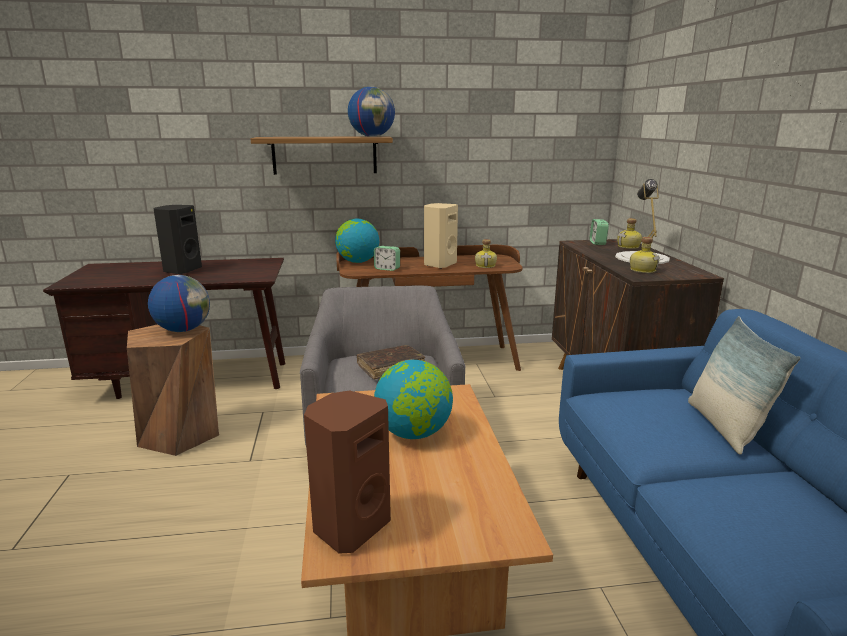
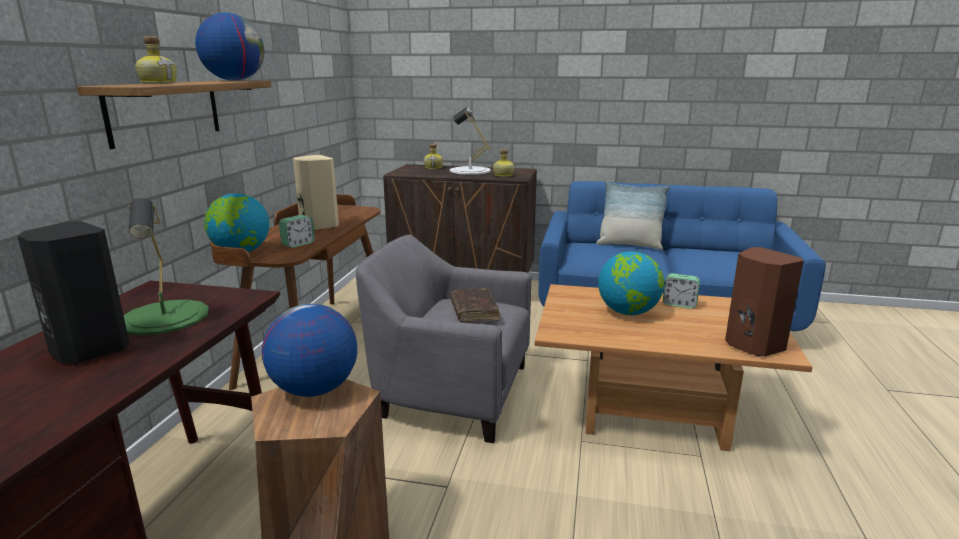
camera: 70 degrees left, 0 degrees up
bottle [475,239,497,268] -> bottle moved to [135,36,177,84]
alarm clock [590,219,609,245] -> alarm clock moved to [663,273,700,309]
none -> green table lamp [124,198,209,335]

